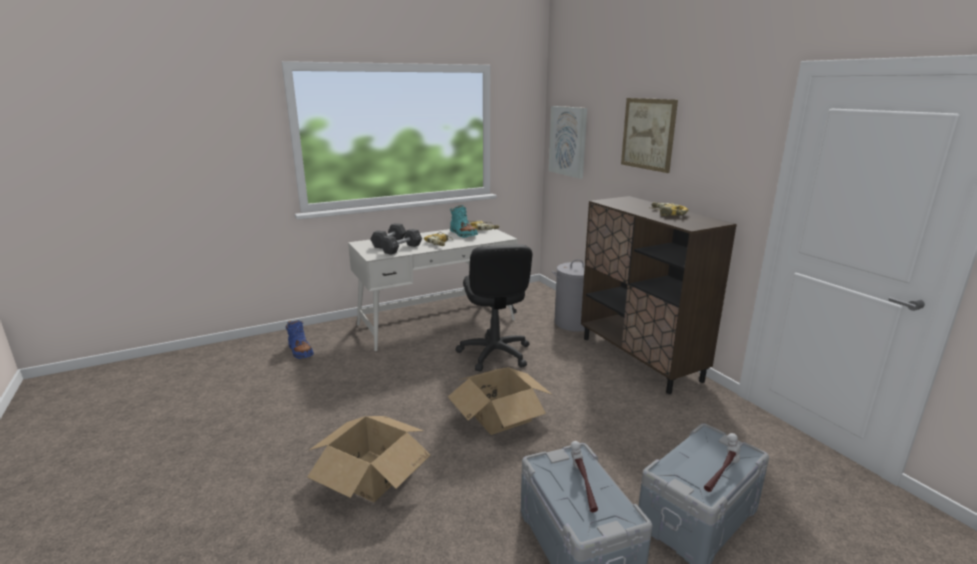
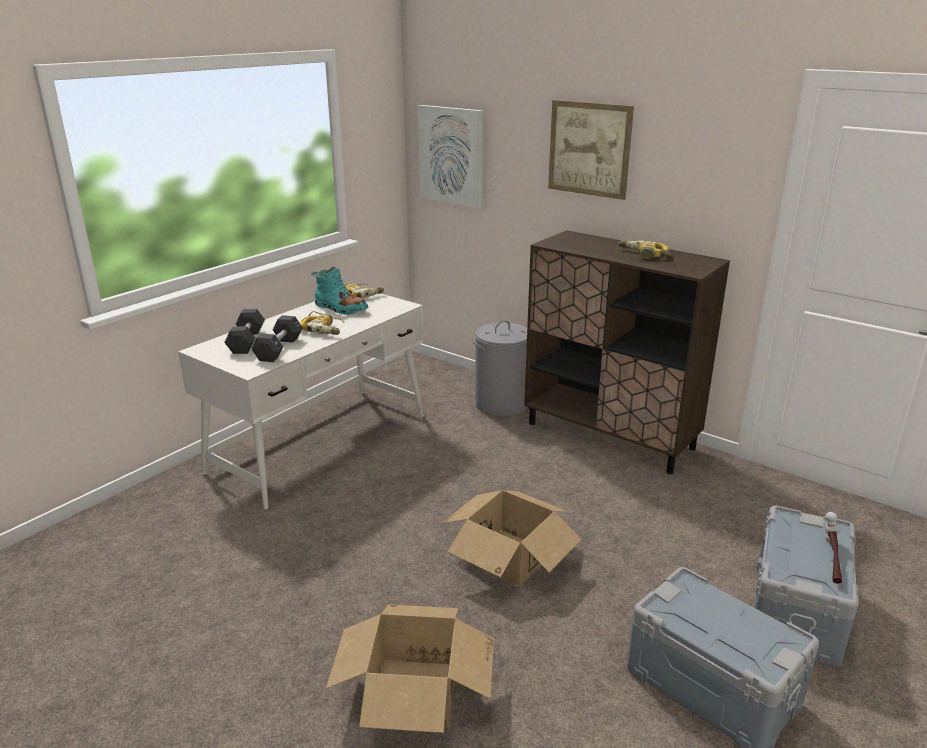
camera: 25 degrees left, 5 degrees up
blue boot [285,320,314,359] -> none
black office chair [455,244,532,371] -> none
hammer [571,441,598,513] -> none

